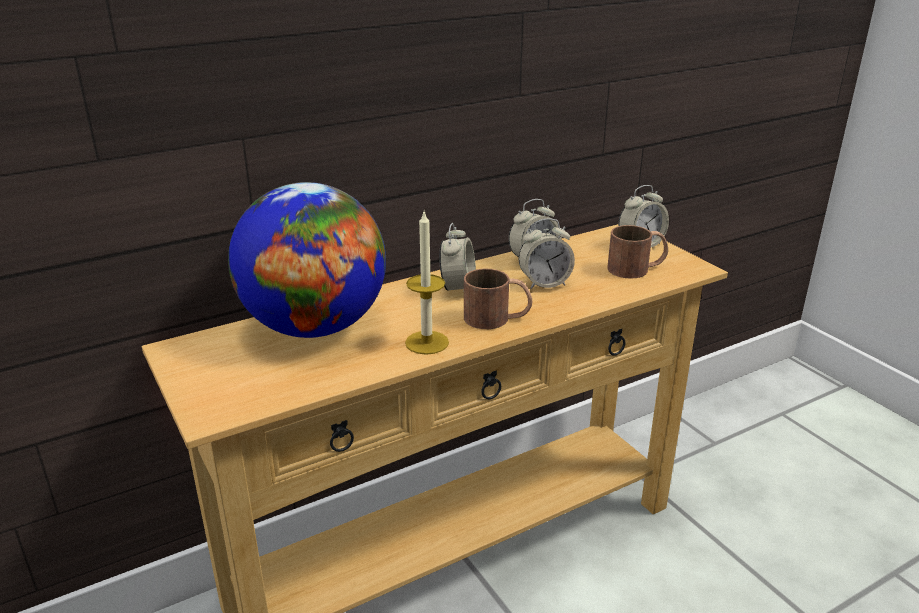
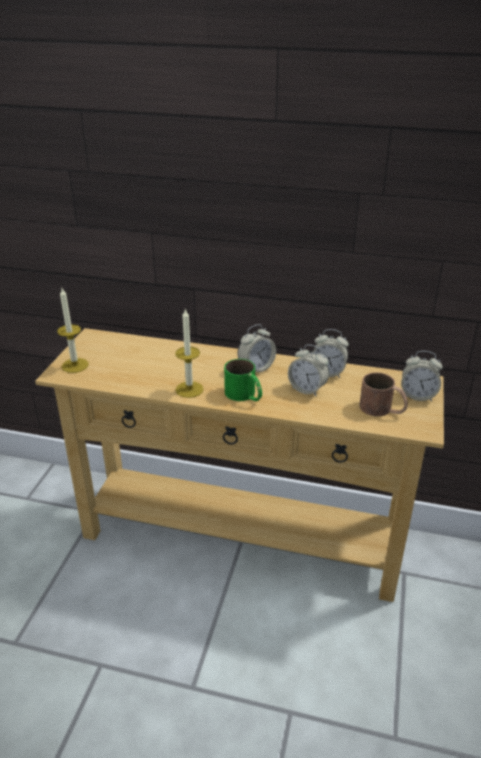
camera: 45 degrees right, 5 degrees up
globe [228,182,386,338] -> none
brown mug [464,269,532,329] -> green mug [224,359,262,401]
none -> candle [57,288,89,373]

